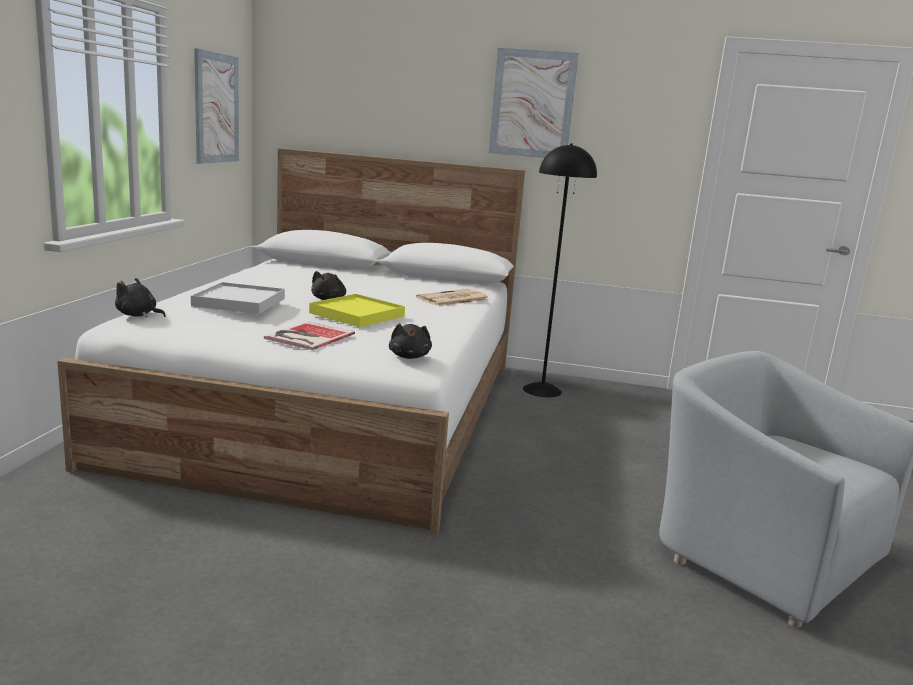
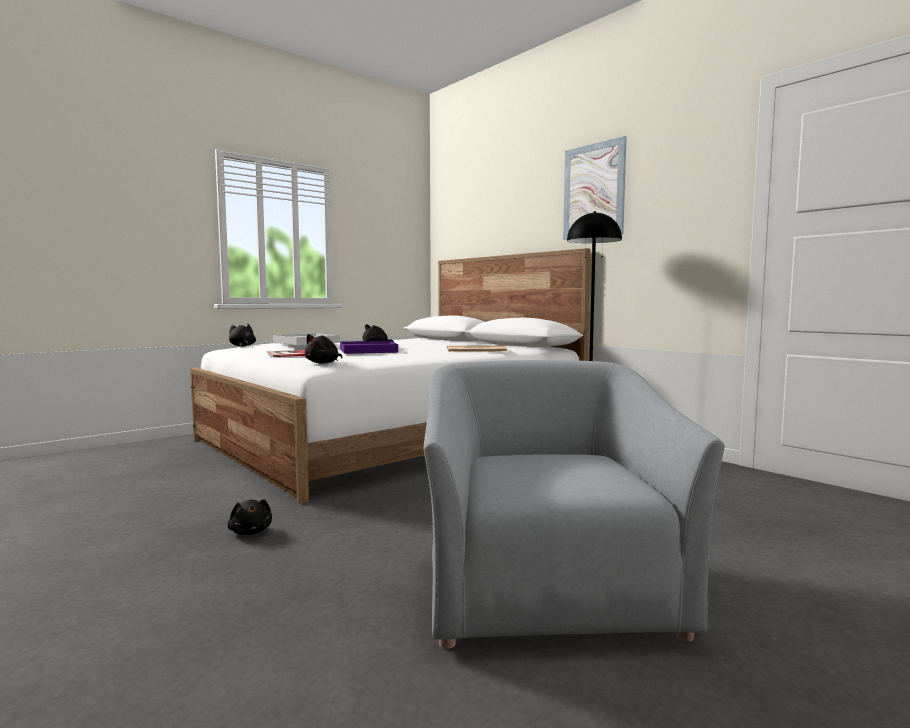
camera: 40 degrees right, 10 degrees down
picture [194,48,239,164] -> none
yellow tray [309,294,405,327] -> purple tray [340,341,398,354]
none -> black plush toy [227,499,272,535]

